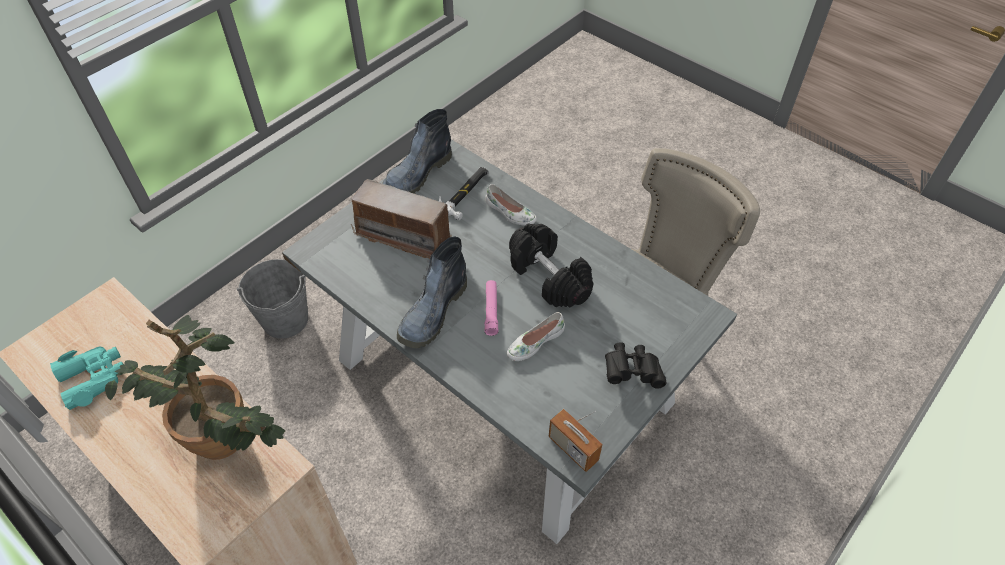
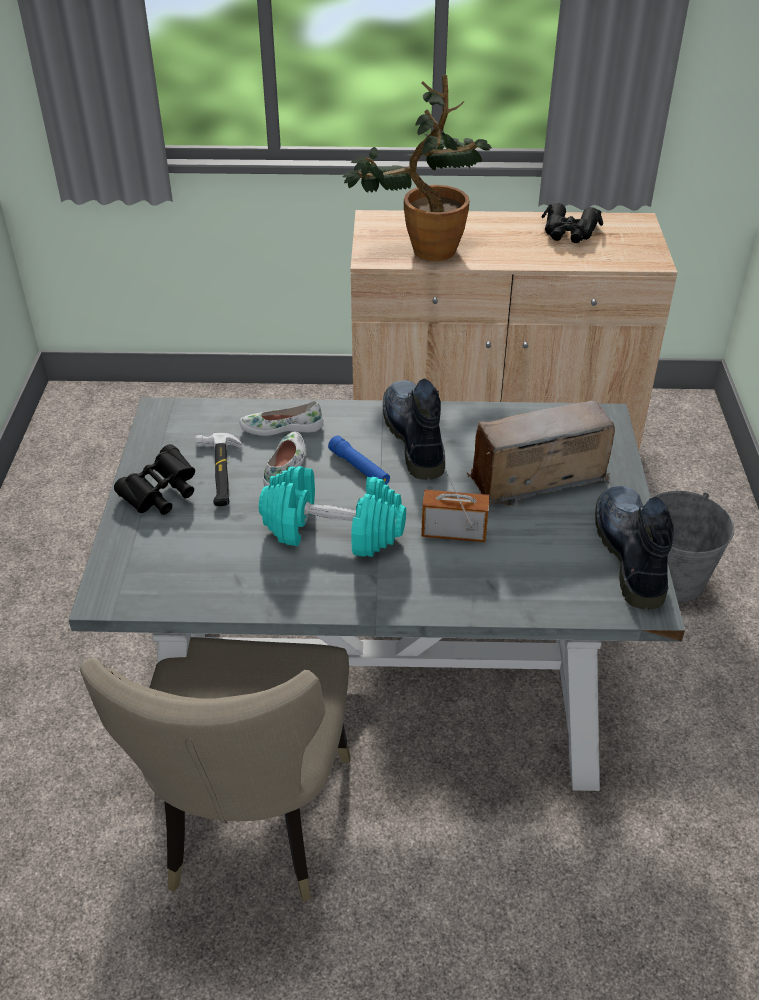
camera: 140 degrees right, 10 degrees down
turquoise binoculars [50,347,123,410] -> black binoculars [541,203,603,243]
hammer [439,167,488,220] -> hammer moved to [195,432,242,506]
white shoe [485,184,537,226] -> white shoe moved to [239,401,324,436]
pink flashlight [485,280,498,336] -> blue flashlight [328,436,390,485]
black dumbbell [509,223,593,308] -> turquoise dumbbell [259,466,406,557]
radio [548,409,603,472] -> radio moved to [421,469,490,542]

